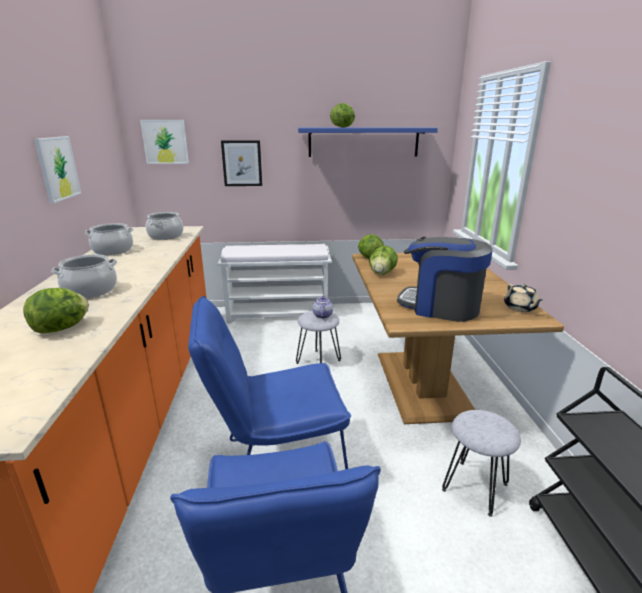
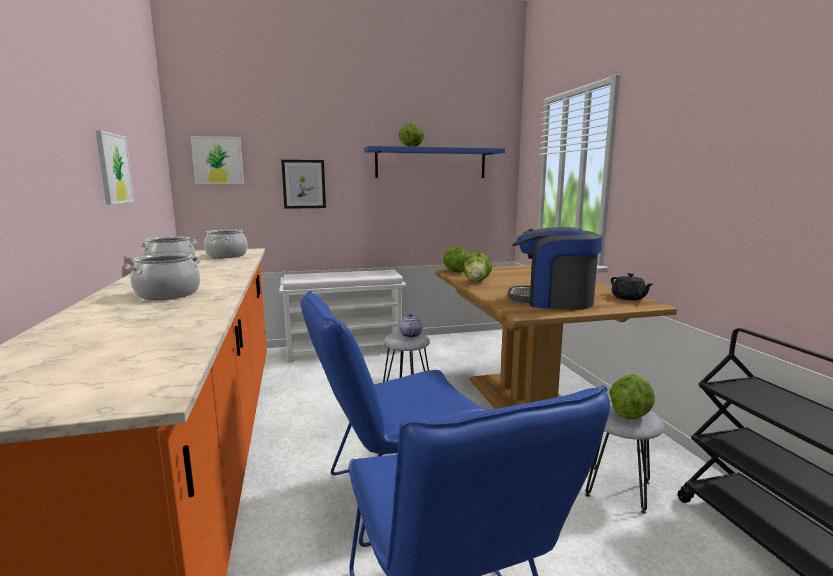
camera: 10 degrees left, 10 degrees down
lettuce [23,288,89,333] -> lettuce moved to [609,374,655,420]
beige teapot [504,284,543,312] -> black teapot [611,273,653,300]

